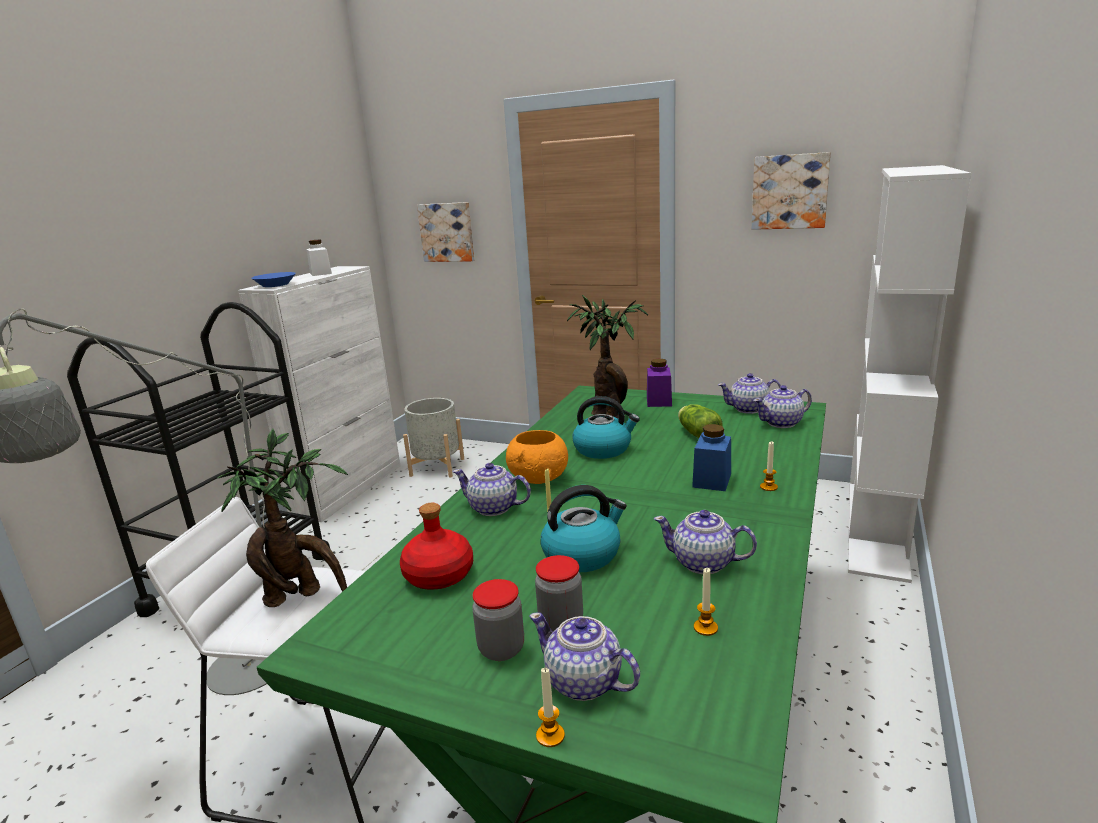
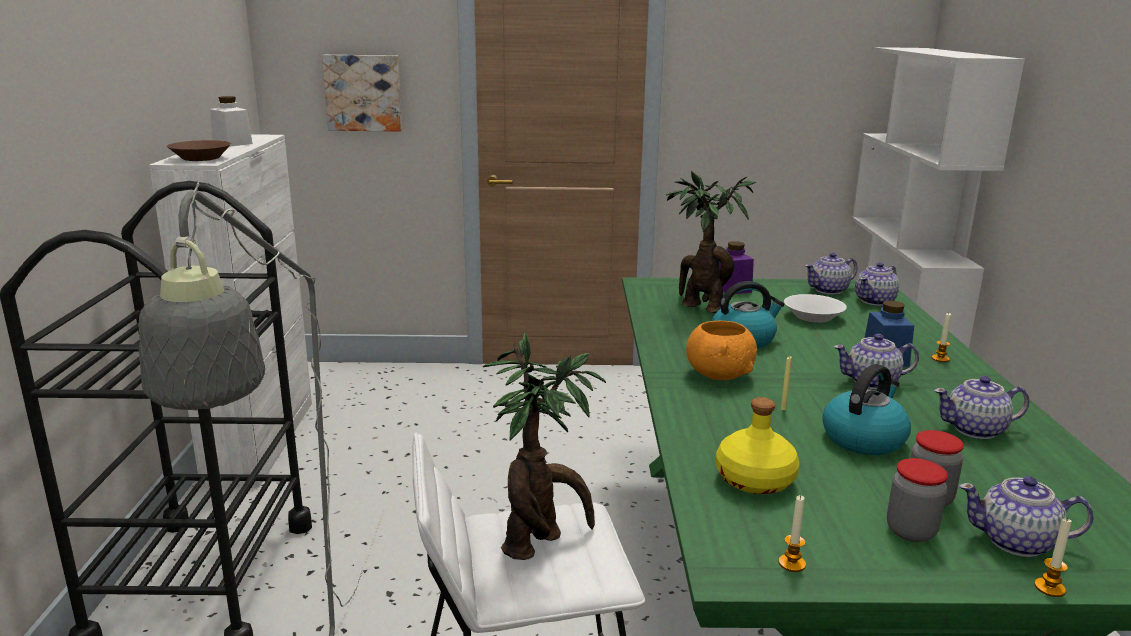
camera: 25 degrees left, 0 degrees up
blue bowl [251,272,296,287] -> brown bowl [167,140,231,161]
red bottle [400,503,473,590] -> yellow bottle [716,397,800,494]
grey planter [403,398,464,477] -> none
teapot [453,463,531,516] -> teapot moved to [834,334,919,390]
lettuce [678,404,723,438] -> white bowl [784,294,847,323]
candle [694,568,718,636] -> candle moved to [778,495,806,572]
picture [752,152,831,230] -> none

